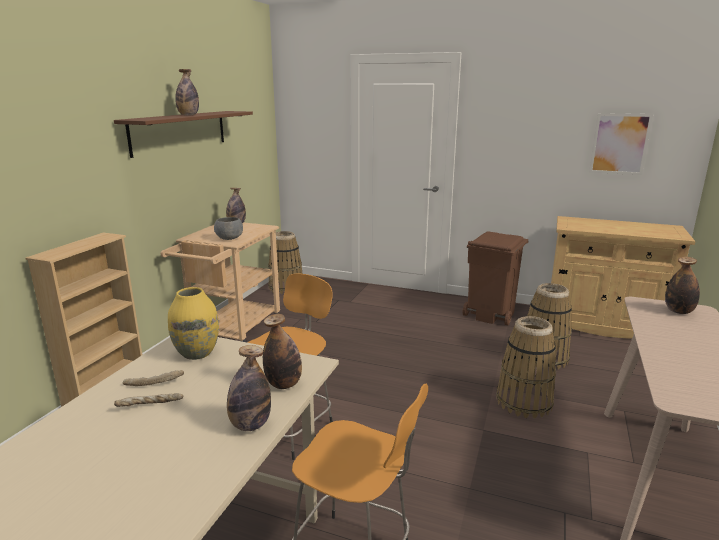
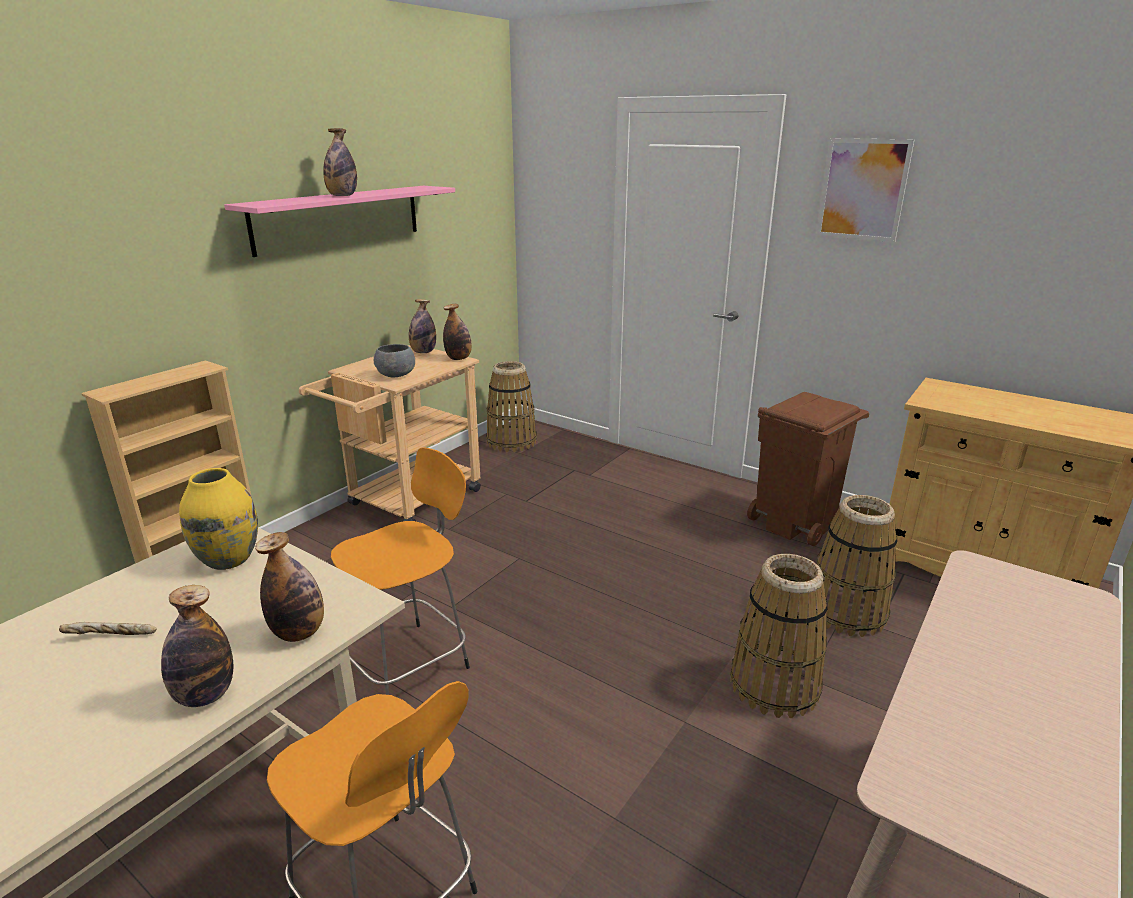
camera: 15 degrees right, 5 degrees up
brown shelf [114,111,253,158] -> pink shelf [224,186,455,257]
bread [122,370,184,386] -> none
picture [589,113,653,175] -> picture moved to [816,138,915,242]
bottle [665,256,700,314] -> bottle moved to [443,304,472,360]

